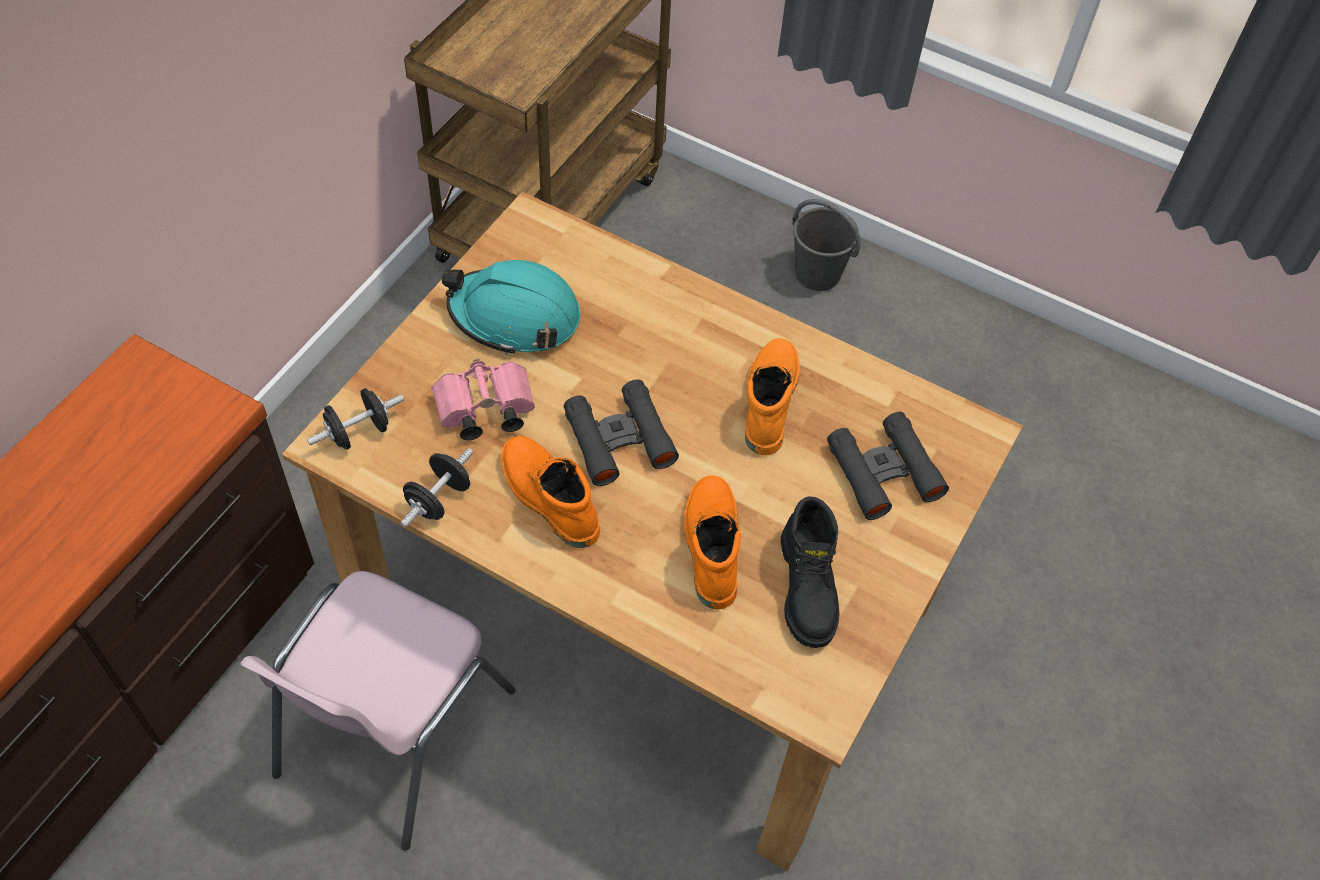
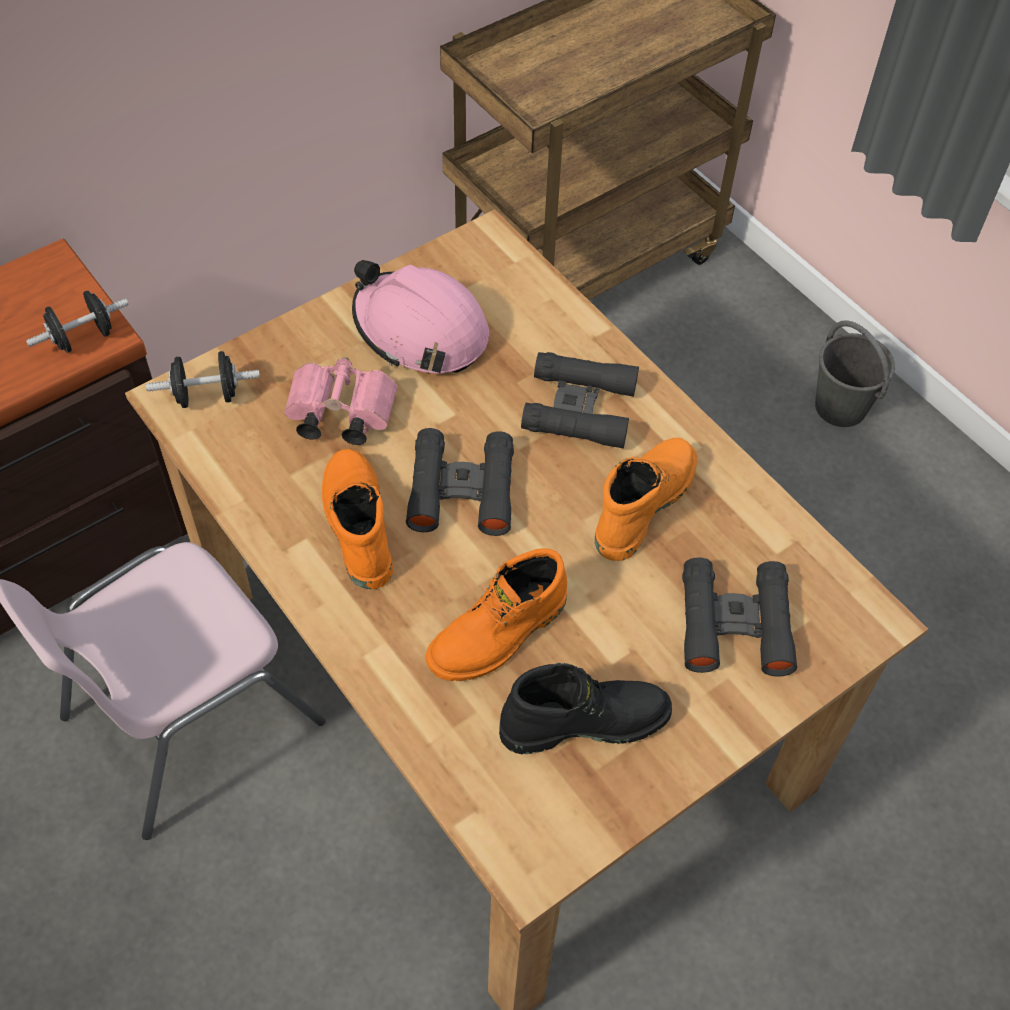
camera: 25 degrees right, 0 degrees up
black dumbbell [401,448,473,527] -> black dumbbell moved to [26,291,129,353]
turquoise hard hat [442,260,580,355] -> pink hard hat [352,260,489,373]
orange boot [684,476,741,609] -> orange boot turned 150 degrees counterclockwise [425,548,567,681]
black boot [781,496,839,648] -> black boot turned 120 degrees counterclockwise [499,663,672,754]
none -> black binoculars [521,352,639,448]

